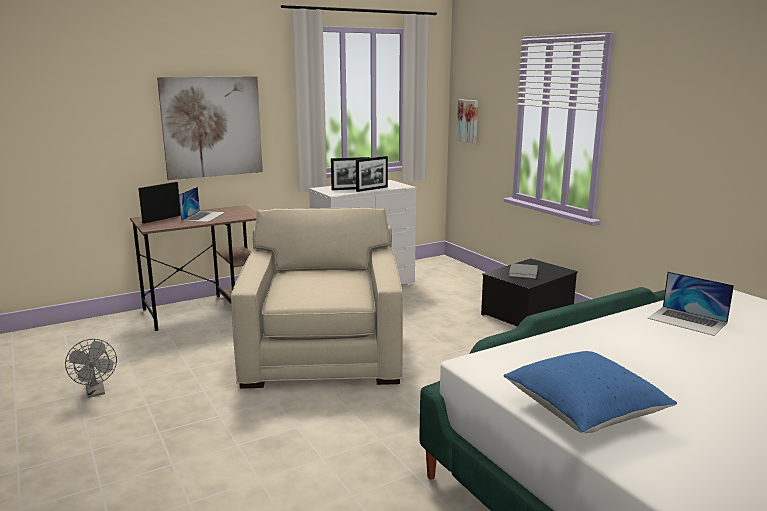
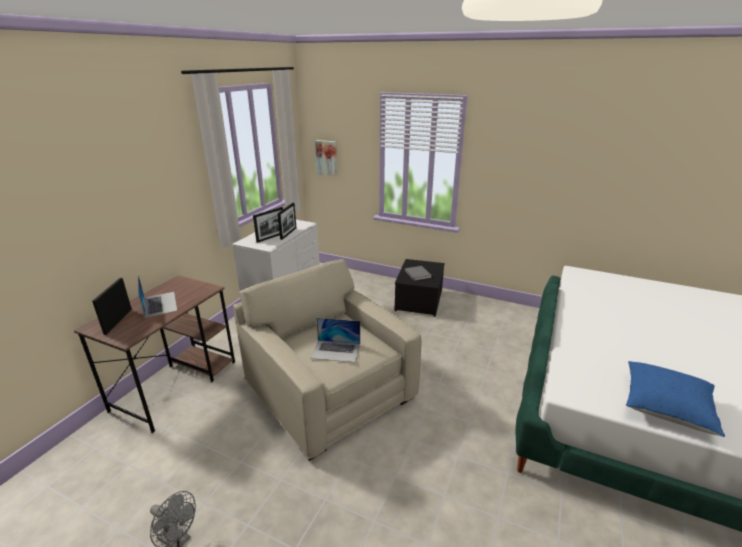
camera: 35 degrees left, 10 degrees up
picture [157,76,263,180] -> none
laptop [648,272,734,336] -> laptop moved to [311,318,360,363]

